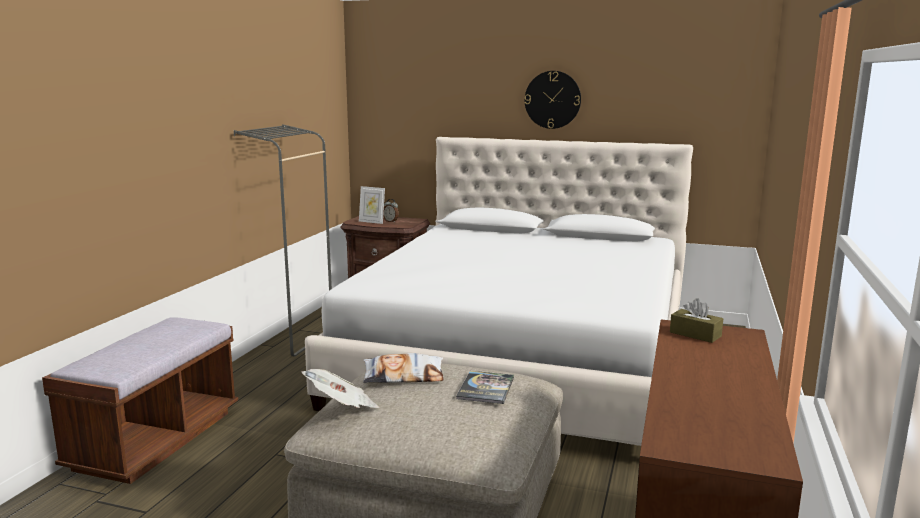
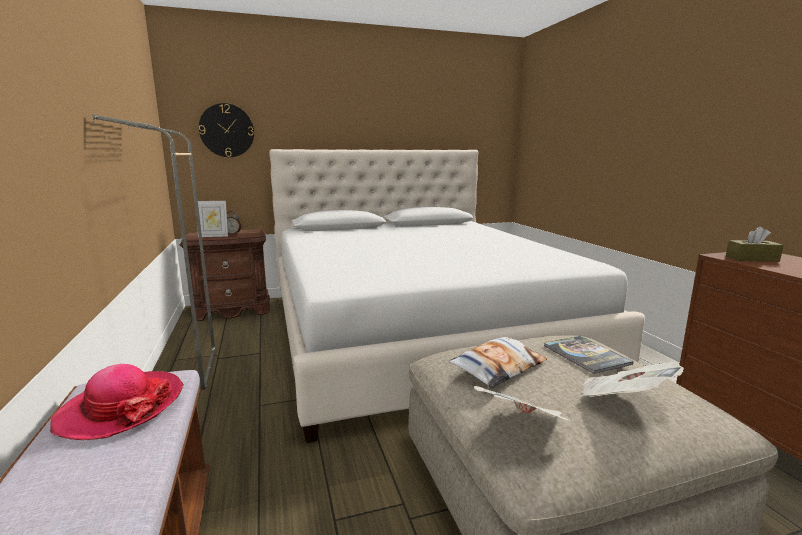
camera: 35 degrees left, 0 degrees up
wall clock [525,71,581,129] -> wall clock moved to [199,103,254,157]
none -> hat [50,364,184,440]
none -> newspaper [580,362,684,397]

